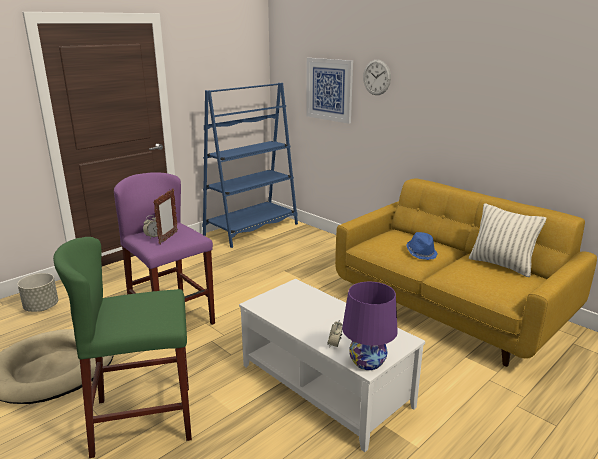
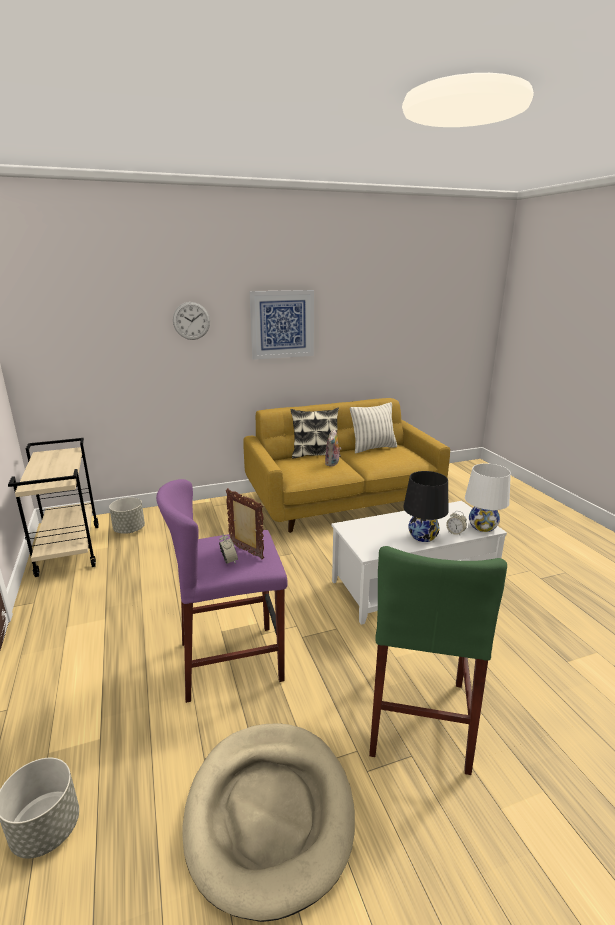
camera: 65 degrees left, 0 degrees up
blue bookcase [202,83,298,248] -> beige cart [8,438,99,577]
picture [306,58,353,124] -> picture moved to [250,290,314,360]
purple table lamp [342,282,398,370] -> white table lamp [465,463,511,532]
blue hat [406,232,438,260] -> plush toy [325,429,341,467]
none -> grey planter [109,498,145,533]
none -> pillow [291,408,341,458]
none -> black table lamp [403,471,448,542]

